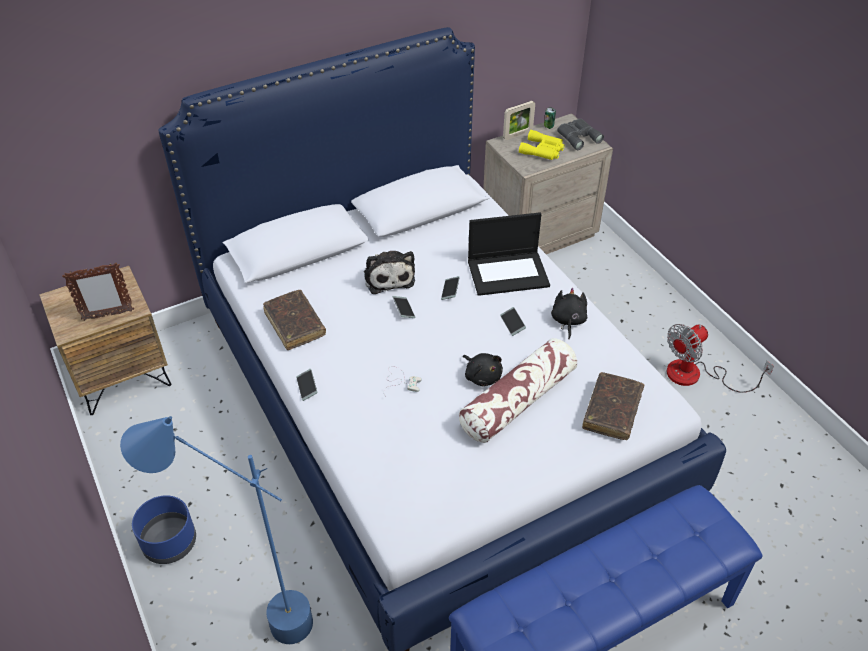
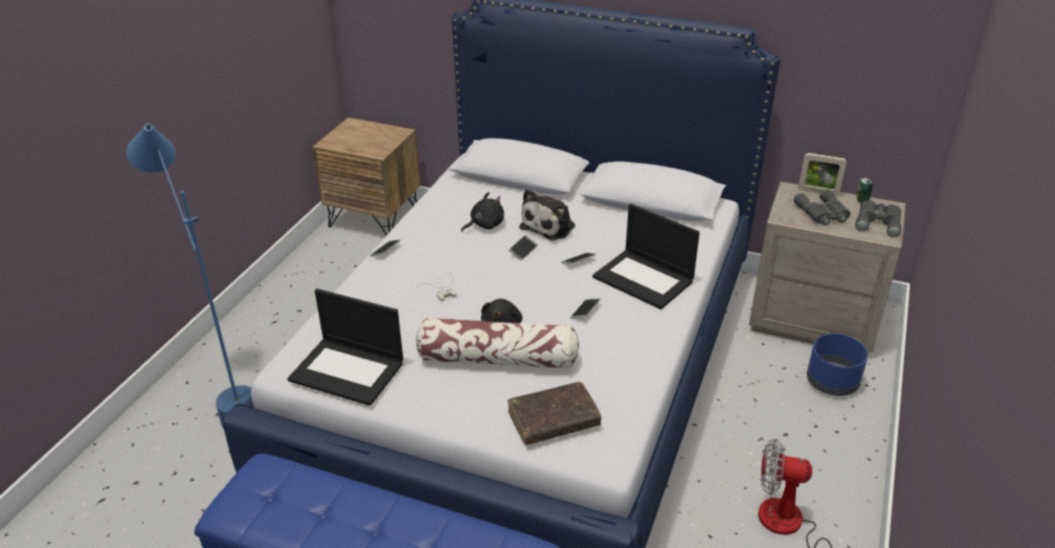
camera: 50 degrees right, 10 degrees down
picture frame [62,263,134,321] -> none
blue planter [132,495,196,564] -> blue planter moved to [807,333,868,396]
brown book [263,290,326,350] -> none
yellow binoculars [519,130,565,160] -> grey binoculars [793,189,851,226]
black plush toy [551,288,587,339] -> black plush toy moved to [461,192,504,232]
none -> laptop [287,289,403,406]

